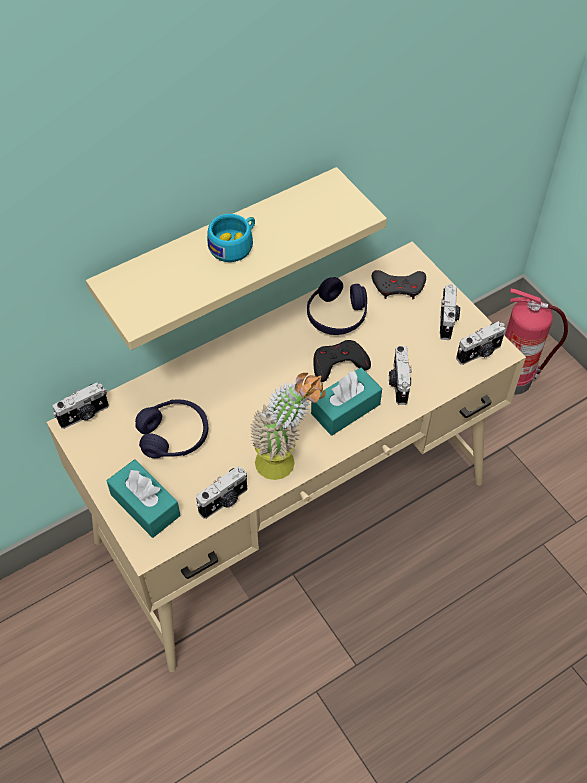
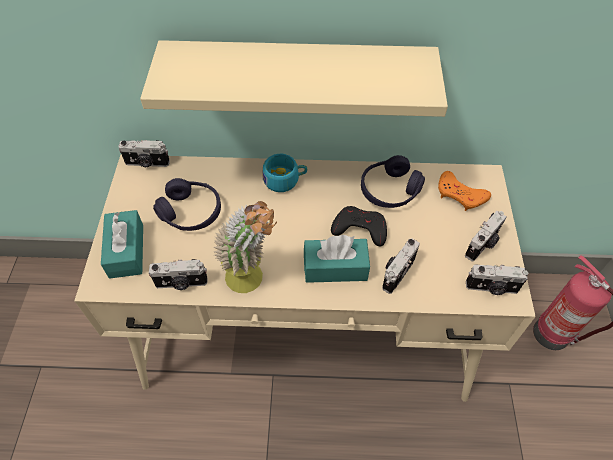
camera: 35 degrees right, 0 degrees up
turquoise cup [207,214,255,262] -> turquoise cup moved to [263,154,307,192]
grey game controller [372,270,426,300] -> orange game controller [438,171,491,211]

